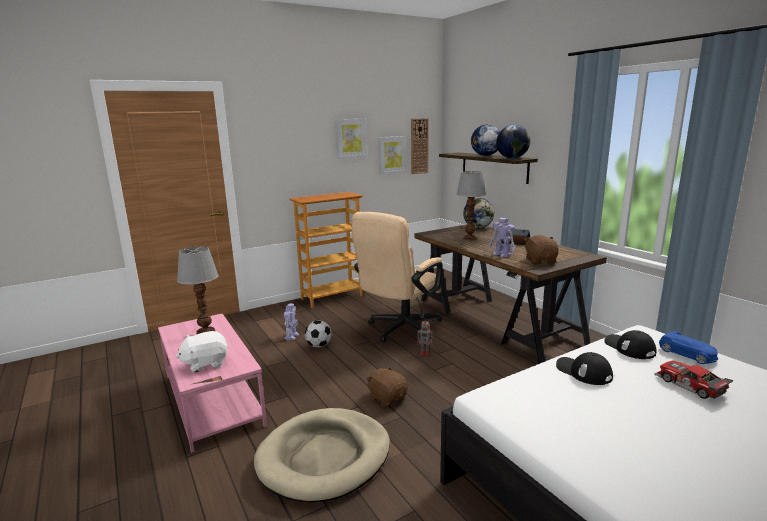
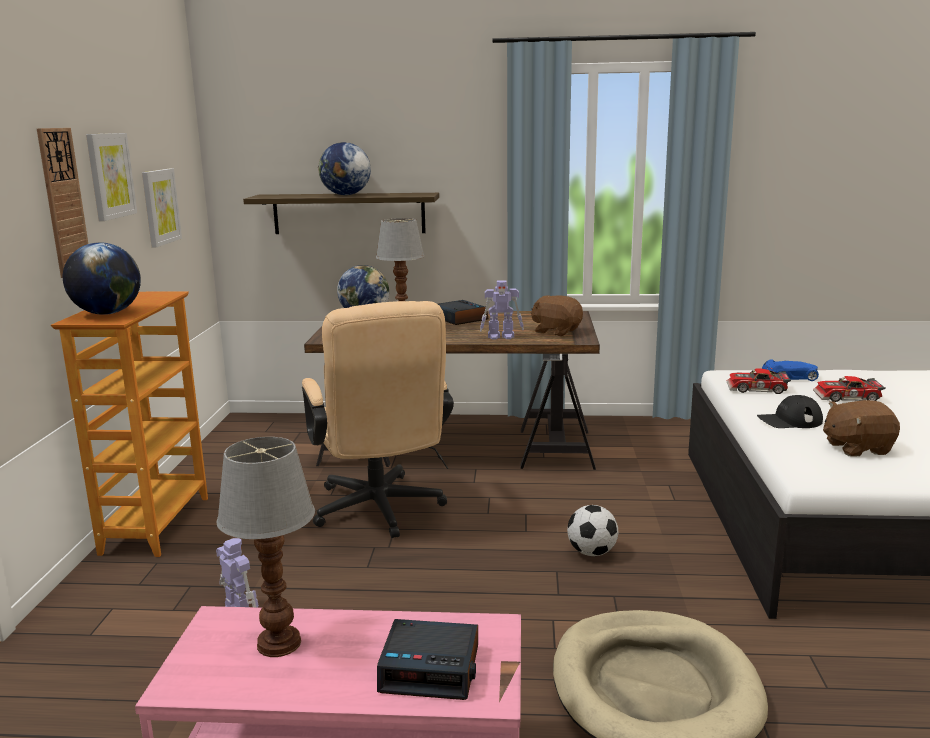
camera: 55 degrees left, 0 degrees up
white plush toy [176,331,228,373] -> alarm clock [377,619,478,700]
football [305,321,332,348] -> football moved to [567,505,618,556]
brown plush toy [366,367,408,407] -> brown plush toy moved to [823,400,900,456]
wall clock [411,118,429,174] -> wall clock moved to [37,128,88,278]
toy robot [417,318,434,356] -> none
globe [496,124,530,159] -> globe moved to [63,243,141,315]
black cap [604,330,657,359] -> toy car [727,368,791,394]

